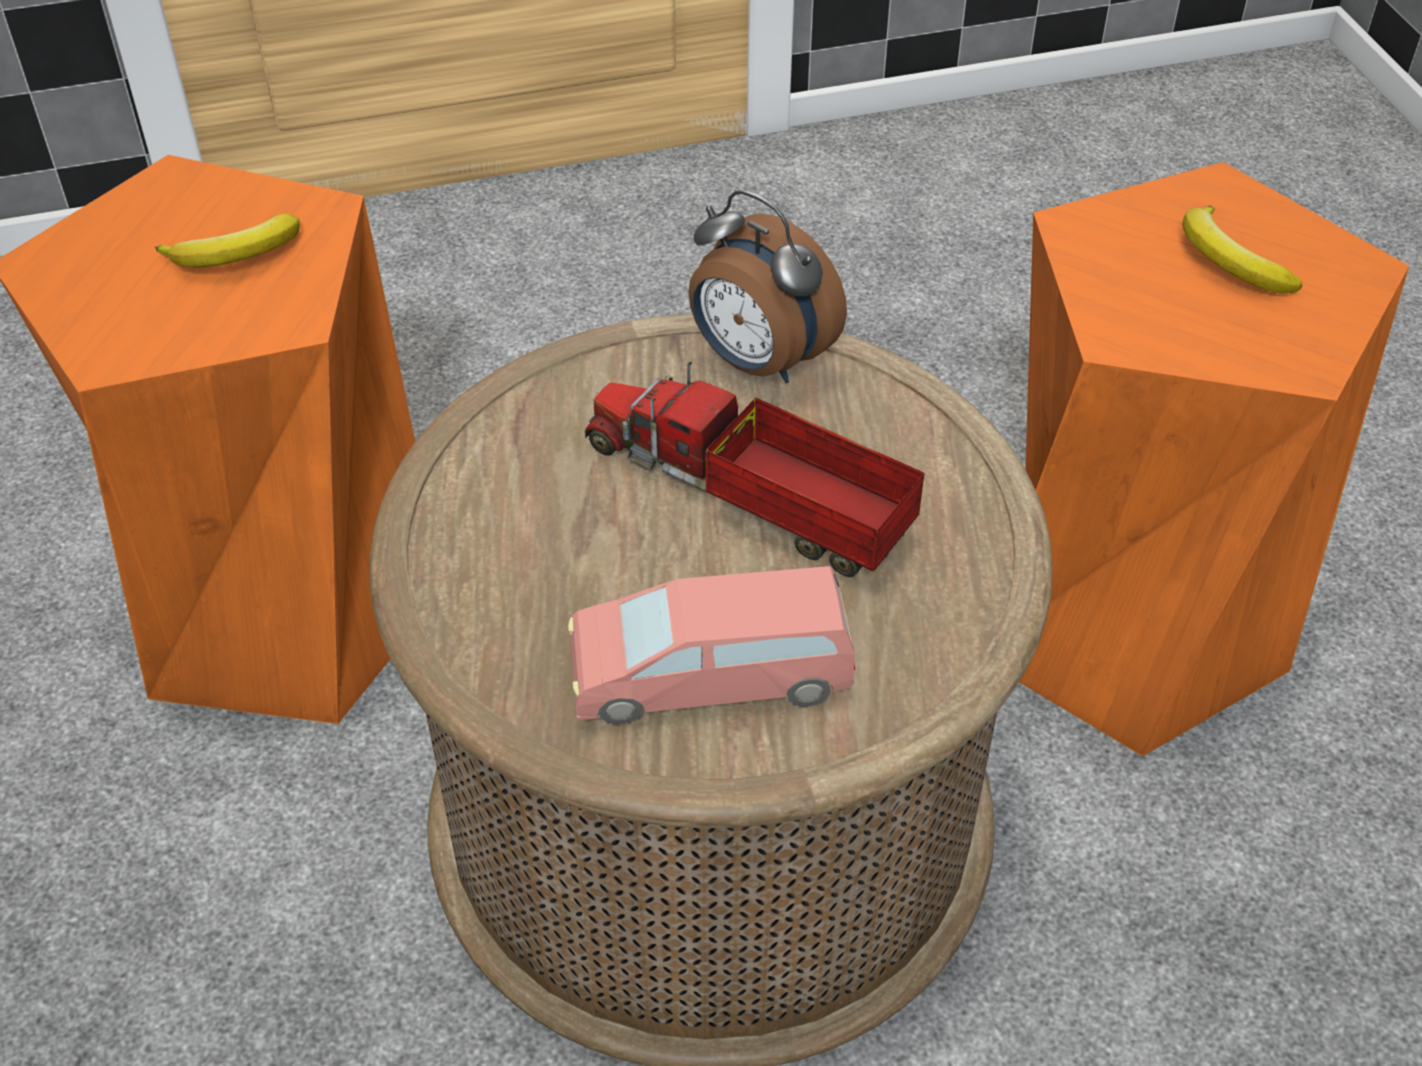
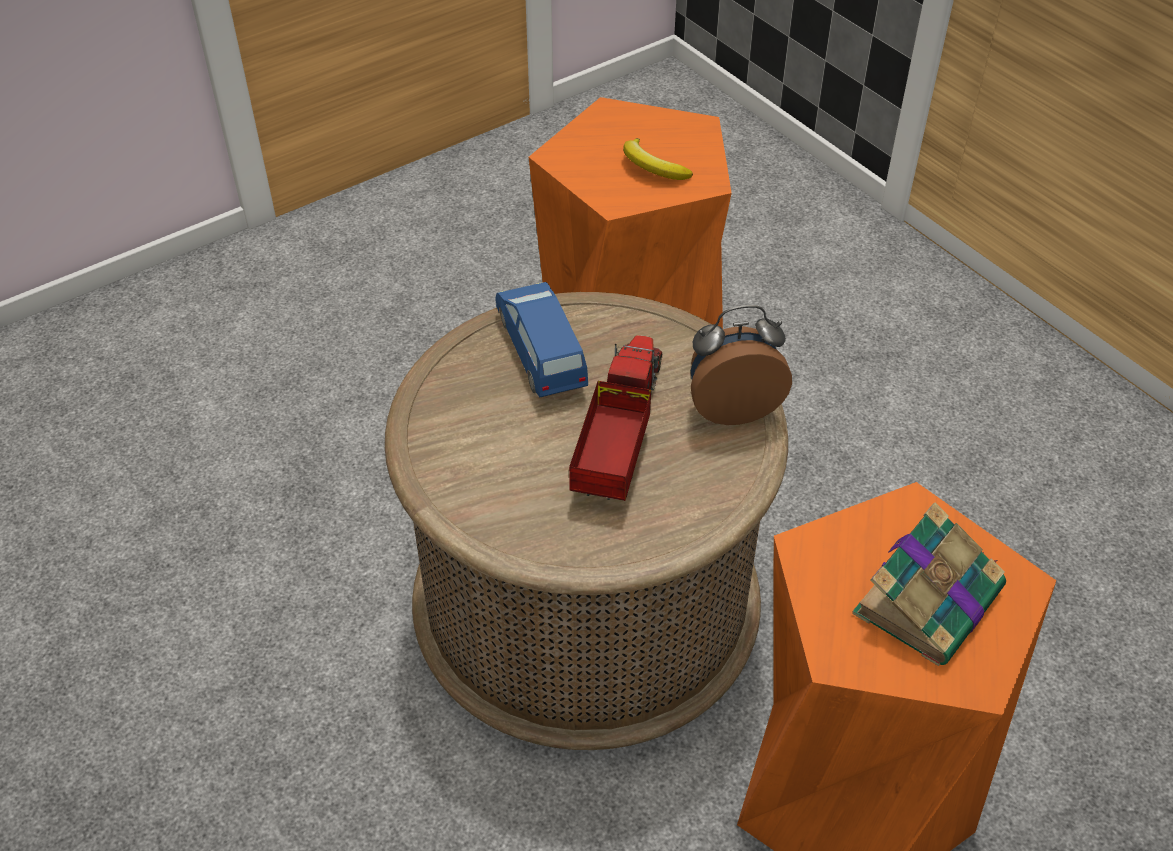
camera: 70 degrees right, 0 degrees up
pink toy car [568,566,855,724] -> none
alarm clock [688,190,847,383] -> alarm clock turned 60 degrees clockwise [691,305,792,425]
banana [1182,205,1302,294] -> book [852,503,1006,666]
none -> blue toy car [495,282,588,398]

